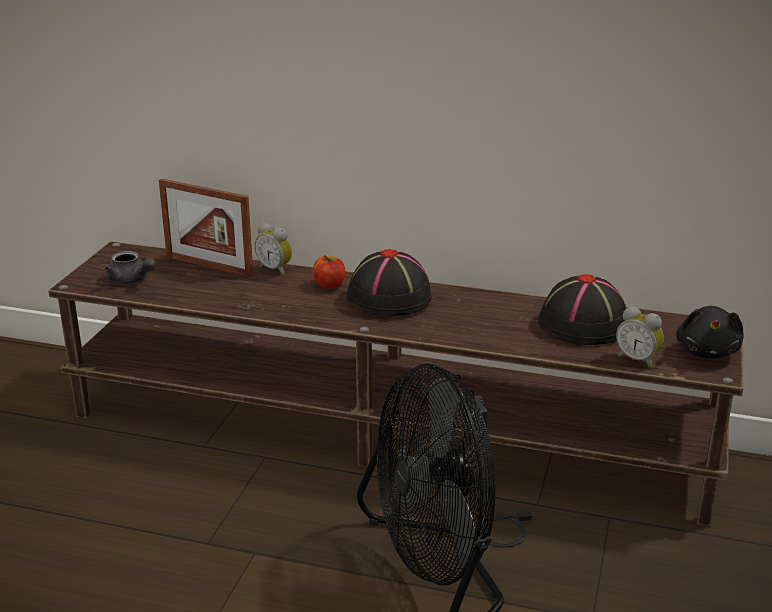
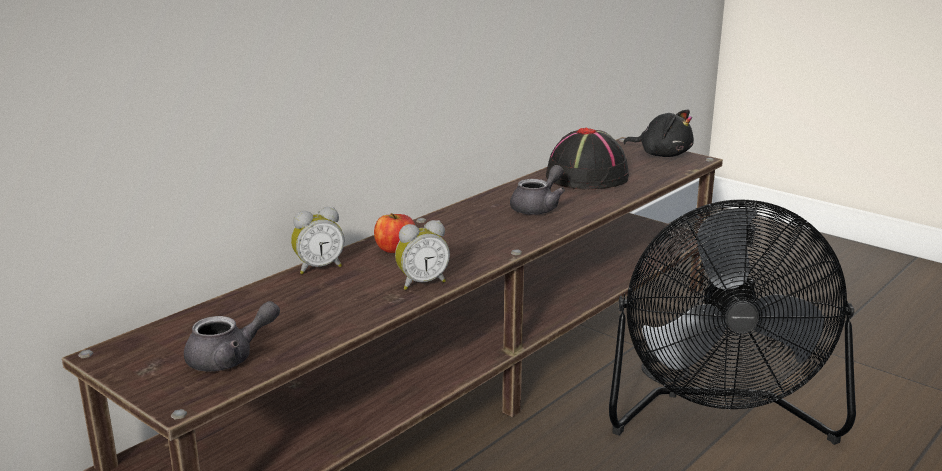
camera: 65 degrees left, 5 degrees down
picture frame [159,178,253,277] -> none
black hat [346,249,432,317] -> none
alarm clock [616,306,664,368] -> alarm clock moved to [395,220,450,290]
none -> grey teapot [510,165,565,215]

